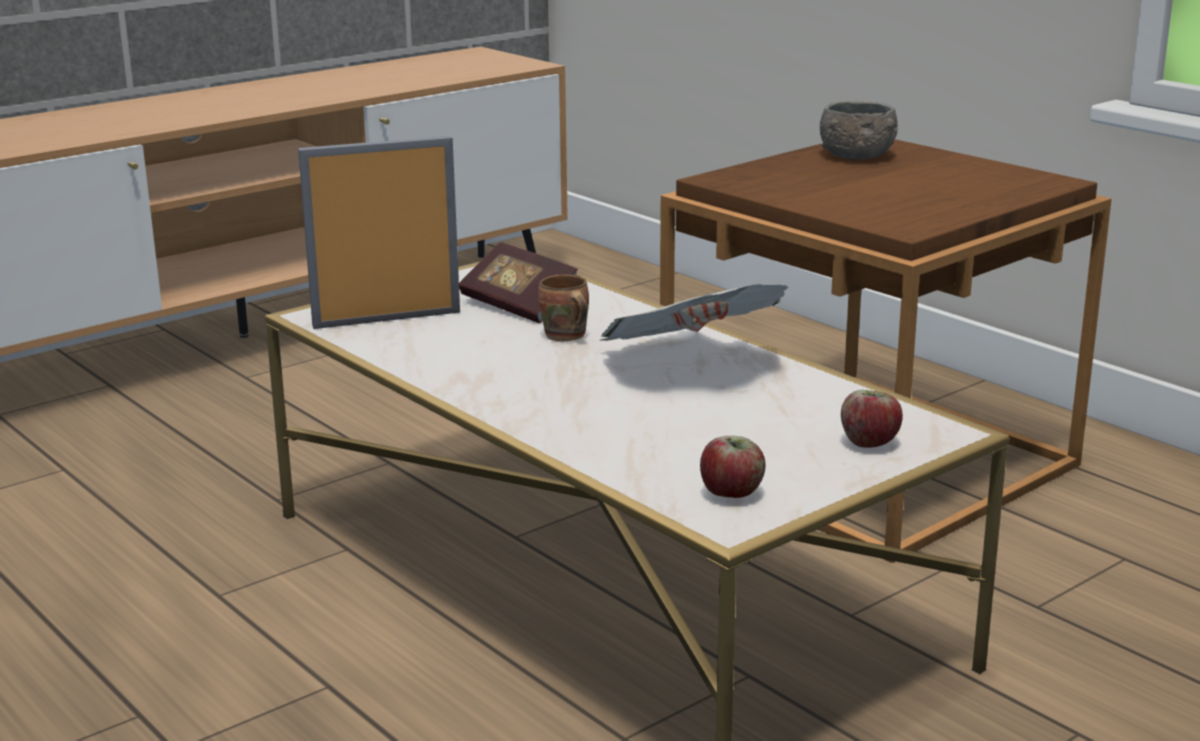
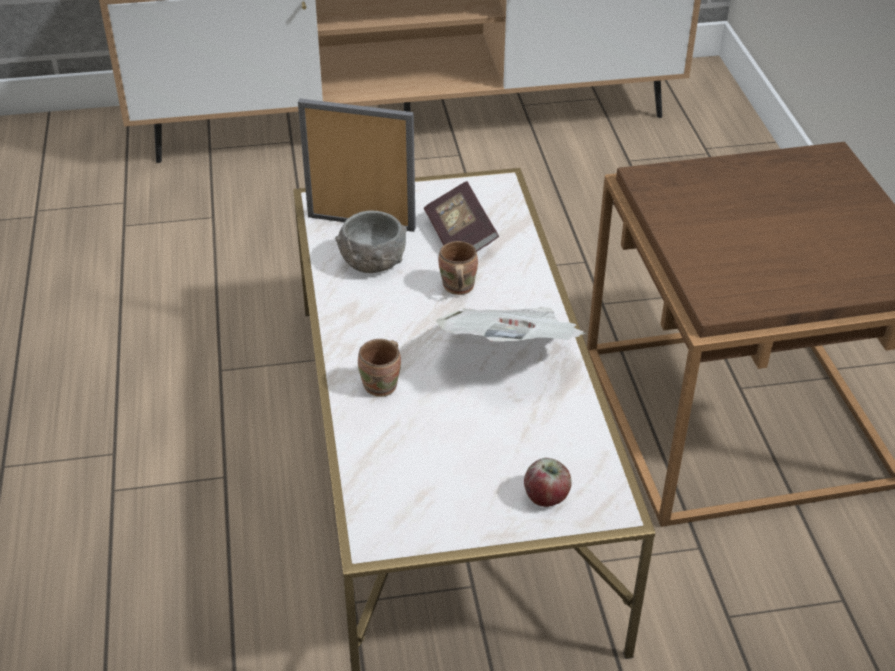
camera: 30 degrees right, 20 degrees up
apple [700,436,765,498] -> none
grey bowl [820,101,898,159] -> grey bowl moved to [335,211,407,273]
none -> brown mug [358,339,401,397]

